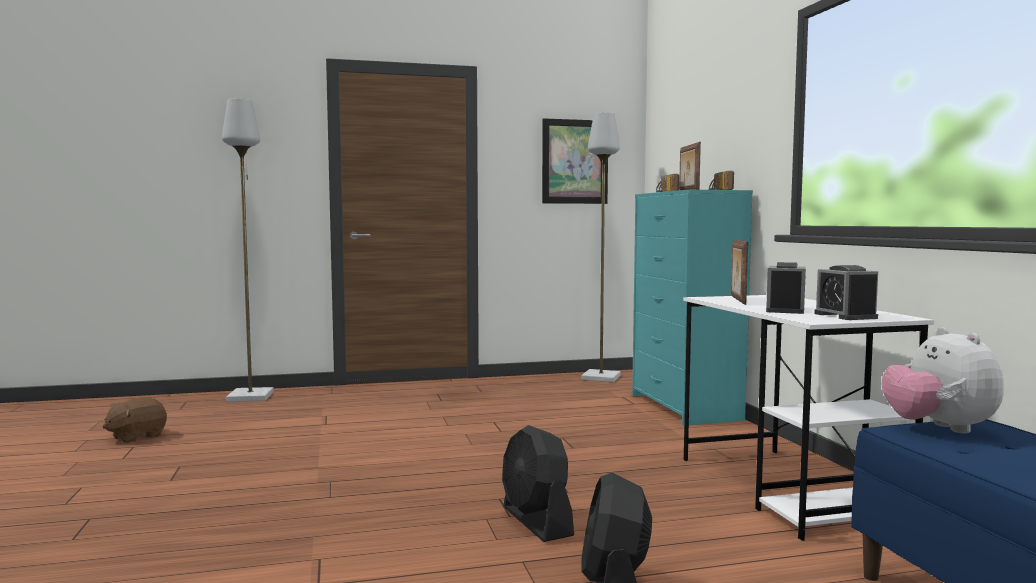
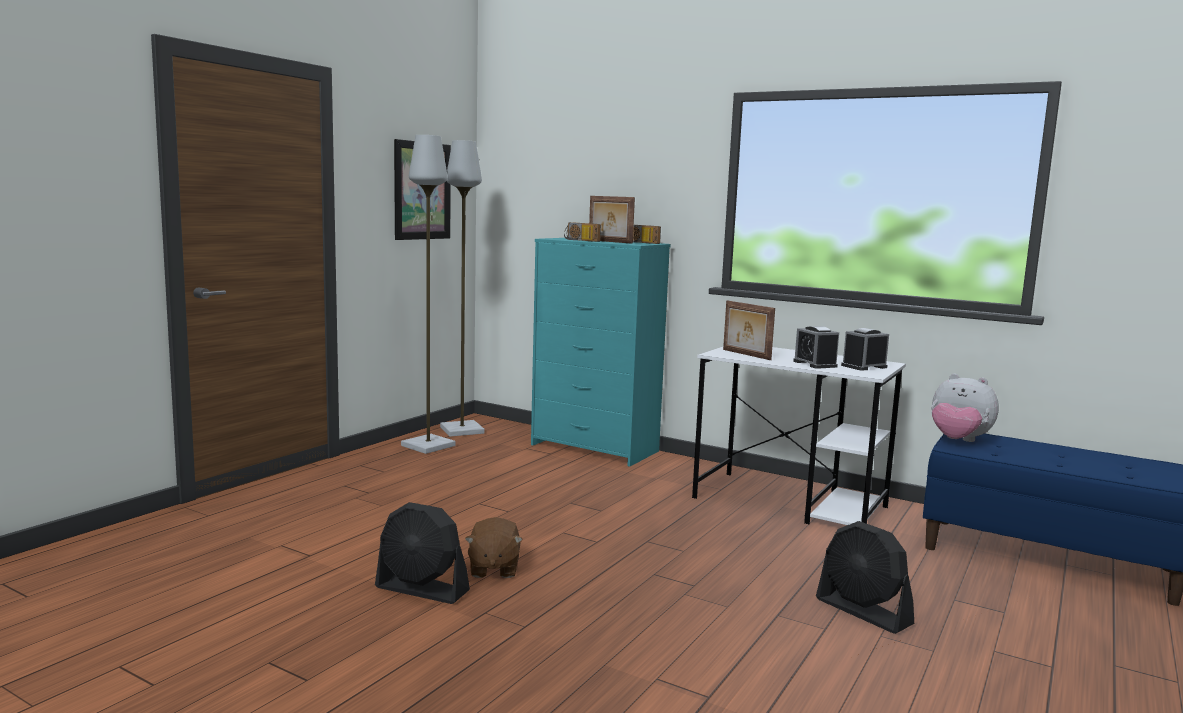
camera: 45 degrees left, 5 degrees up
brown plush toy [103,397,167,444] -> brown plush toy moved to [465,517,523,578]
grey floor lamp [222,98,274,402] -> grey floor lamp moved to [401,135,456,454]
black fan [502,425,574,542] -> black fan moved to [375,502,470,604]
alarm clock [814,265,878,320] -> alarm clock turned 120 degrees clockwise [841,328,889,371]

